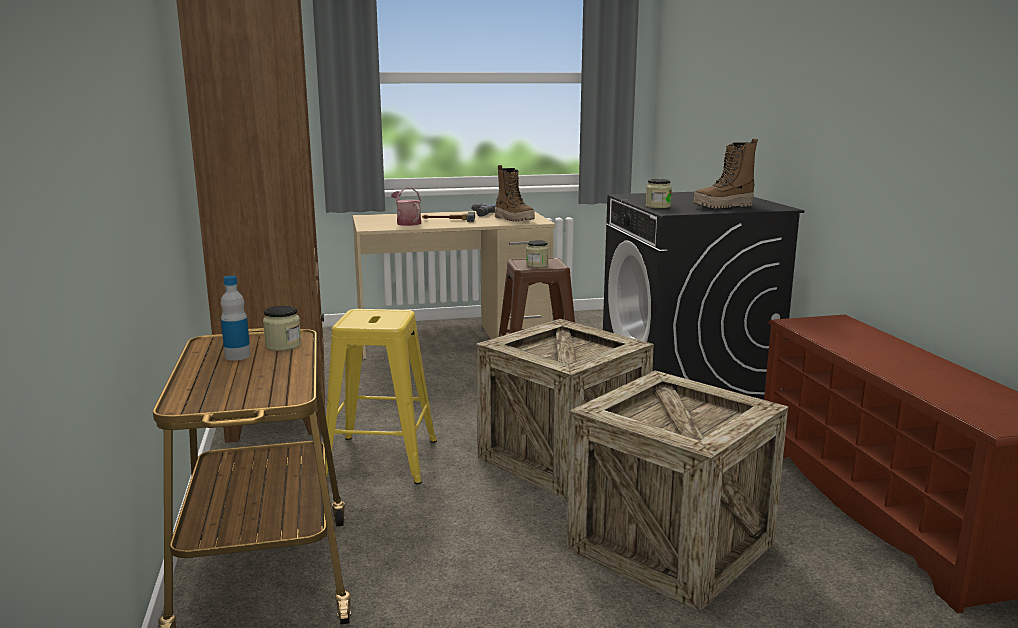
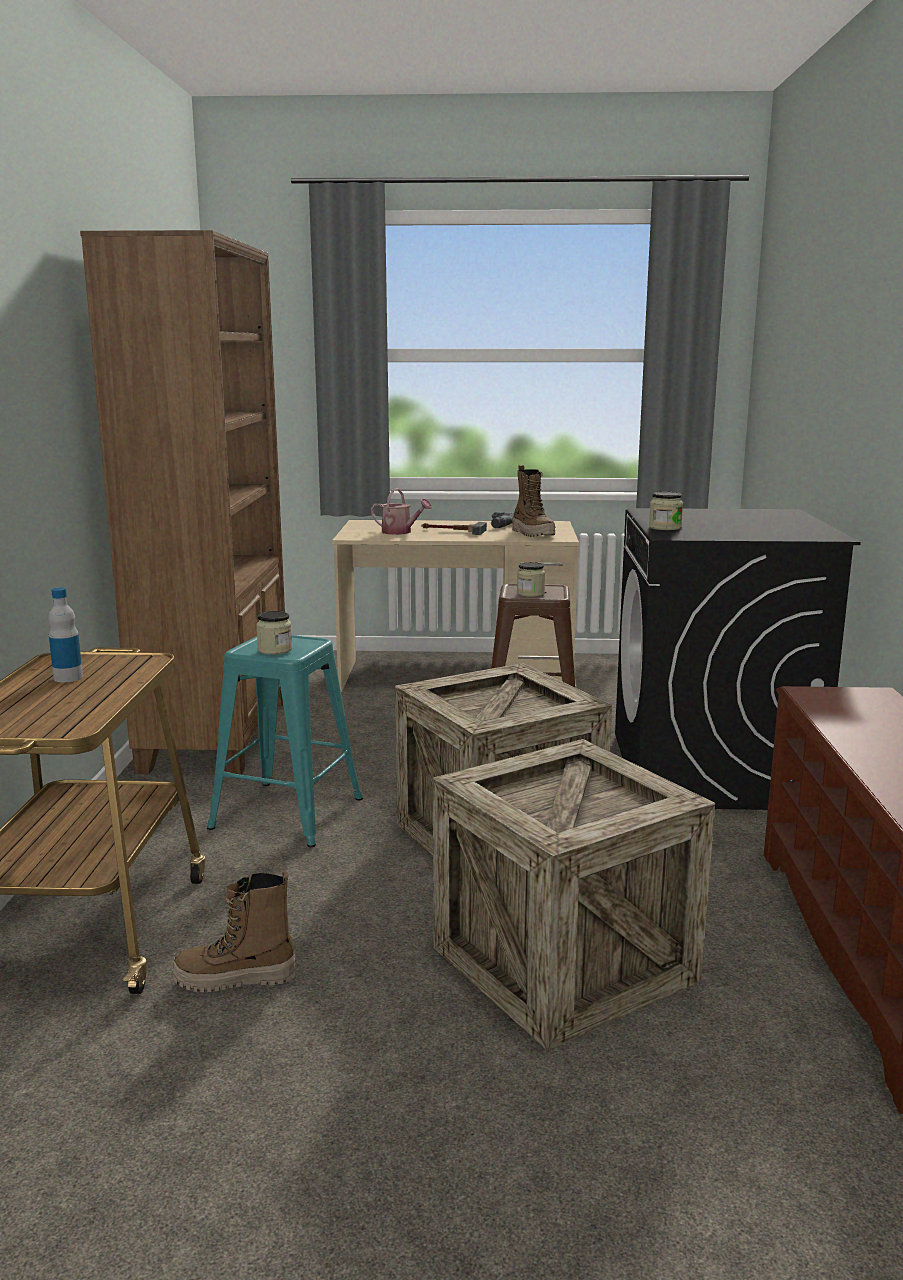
camera: 15 degrees right, 0 degrees up
jar [263,306,301,351] -> jar moved to [256,611,292,654]
yellow stool [326,309,437,484] -> turquoise stool [207,635,363,847]
watering can [391,187,421,226] -> watering can turned 135 degrees clockwise [371,488,432,535]
boot [694,138,758,208] -> boot moved to [173,871,295,992]

